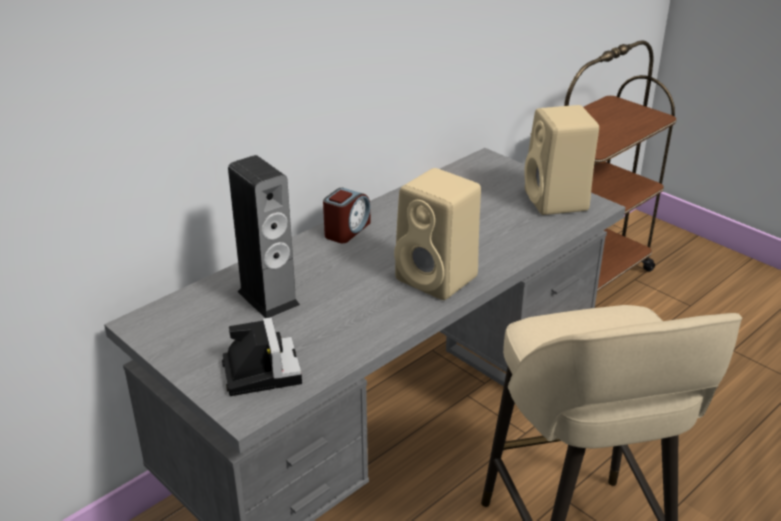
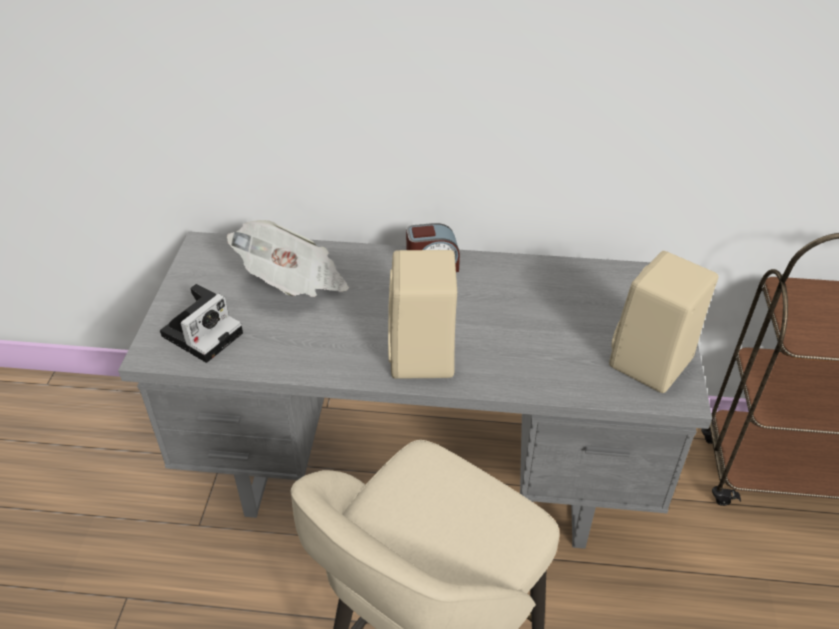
camera: 50 degrees right, 10 degrees up
speaker [228,155,300,318] -> newspaper [227,220,349,297]

